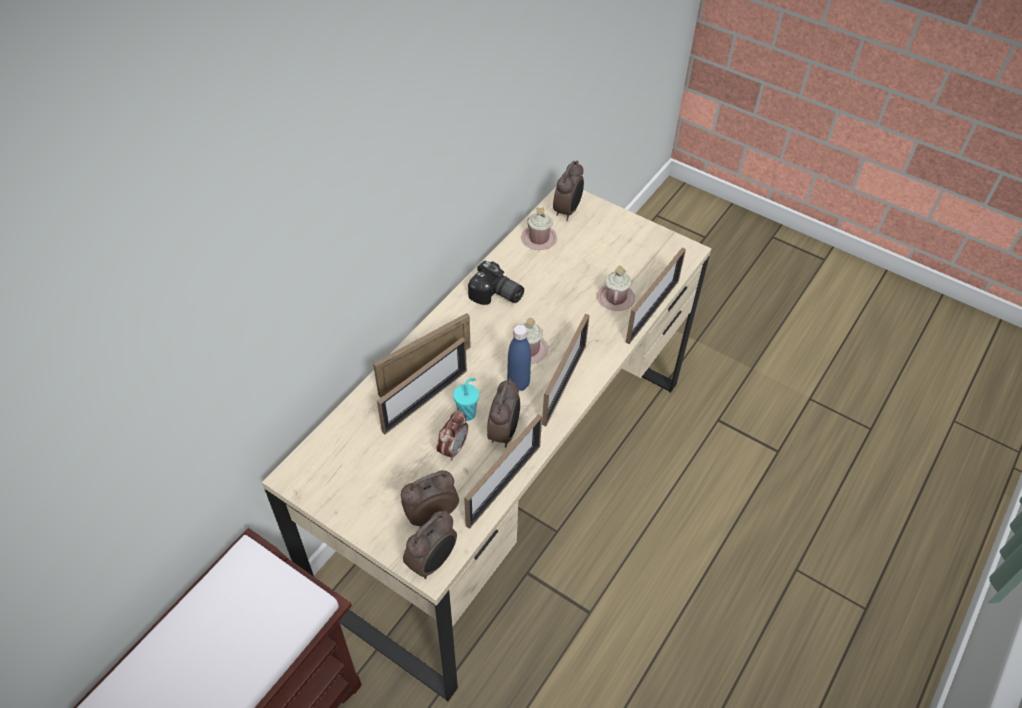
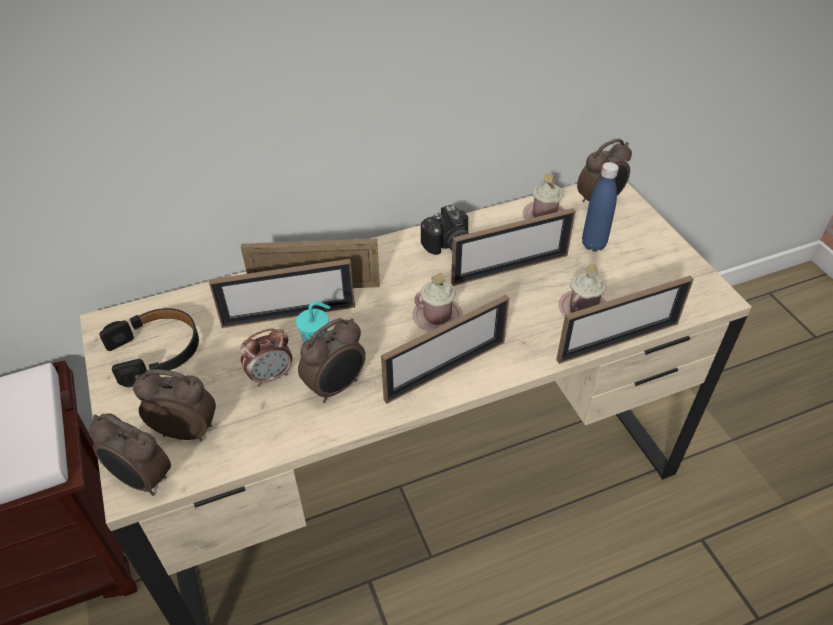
camera: 35 degrees right, 5 degrees down
alarm clock [403,511,457,579] -> alarm clock turned 45 degrees clockwise [89,414,171,496]
picture frame [464,414,542,529] -> picture frame moved to [451,208,576,286]
blue bottle [507,325,531,391] -> blue bottle moved to [582,162,619,251]
none -> black headphones [100,308,199,387]

